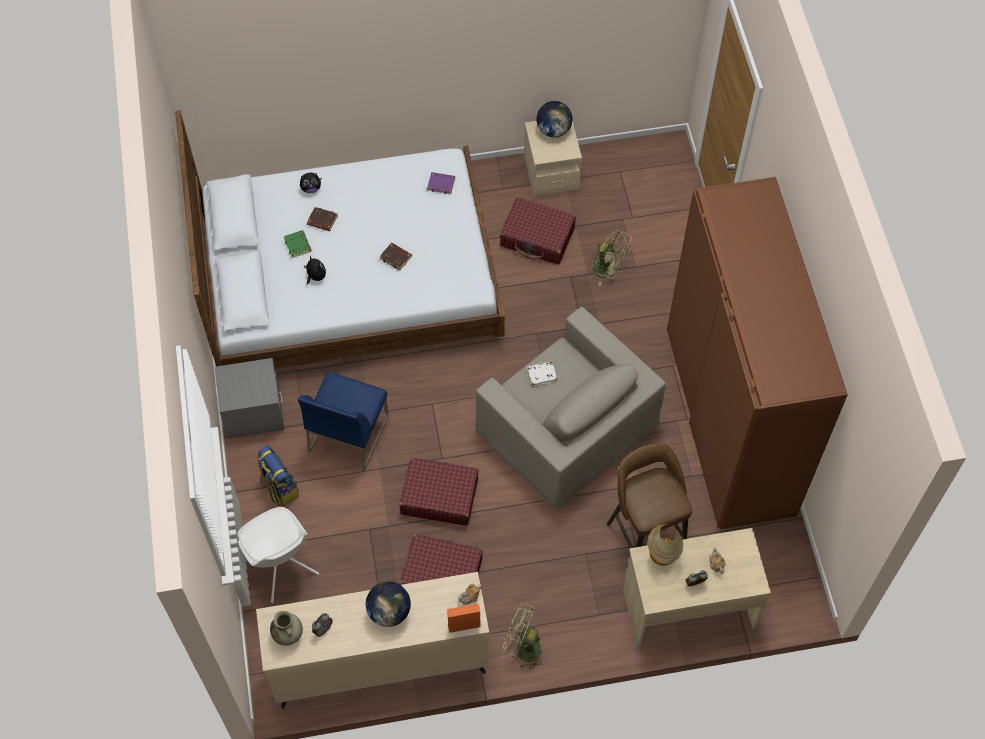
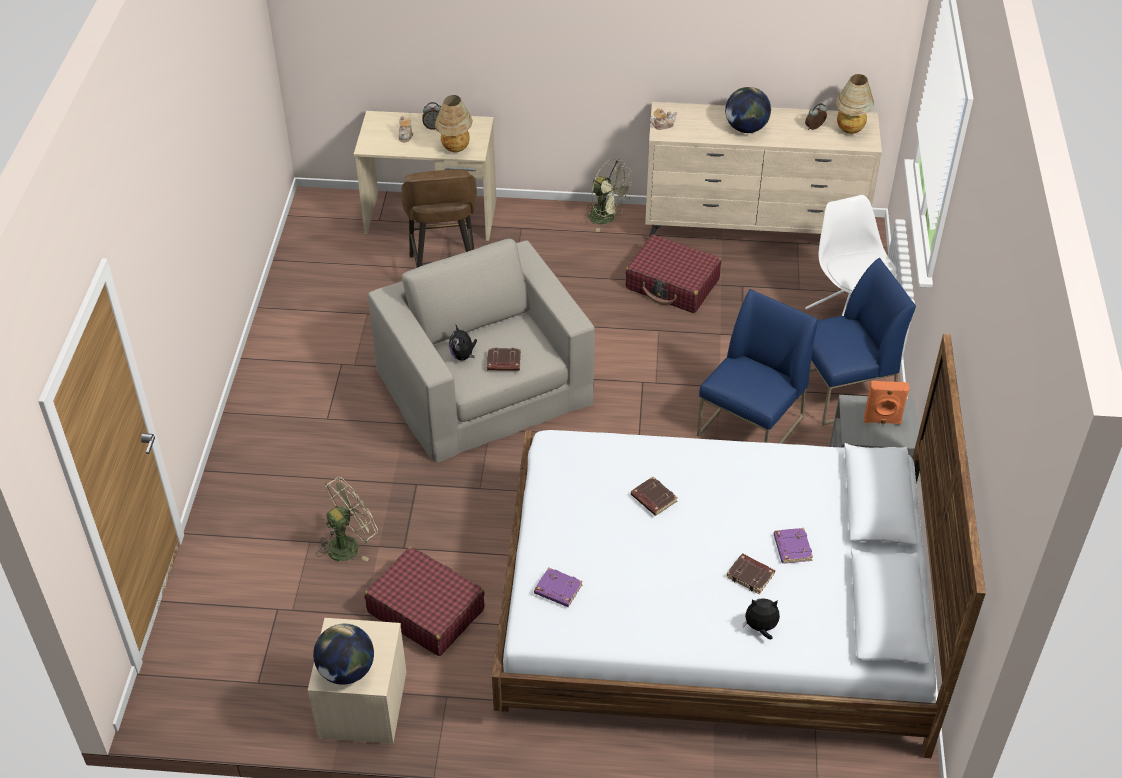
camera: 165 degrees left, 15 degrees down
backpack [257,445,299,507] -> blue chair [810,258,916,426]
beige vase [270,611,303,646] -> table lamp [836,74,874,134]
green book [284,230,312,258] -> purple book [774,528,813,564]
plush toy [304,255,326,284] -> plush toy moved to [449,325,477,361]
red suitcase [399,458,479,526] -> none
orange speaker [447,604,481,633] -> orange speaker moved to [864,381,910,424]
white book [527,361,557,387] -> brown book [487,348,521,371]
green fan [592,229,633,286] -> green fan turned 90 degrees clockwise [316,477,378,561]
brown wardrobe [667,177,848,529] -> none

